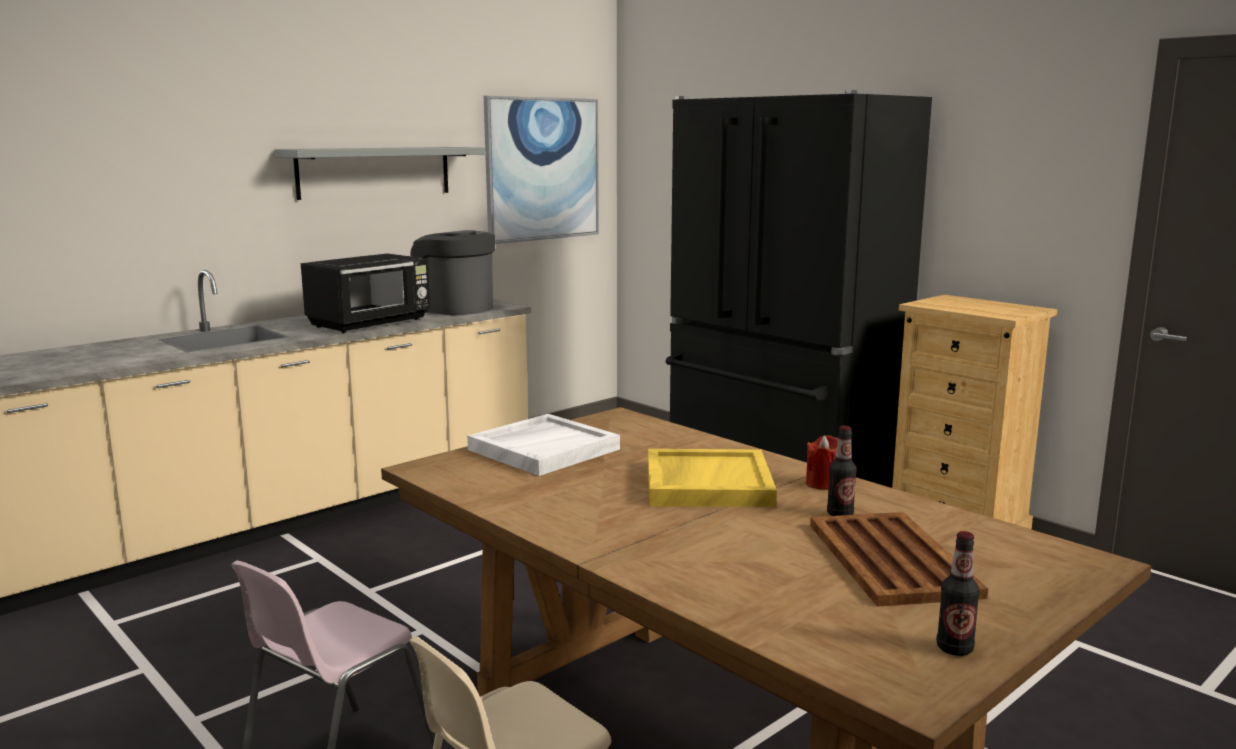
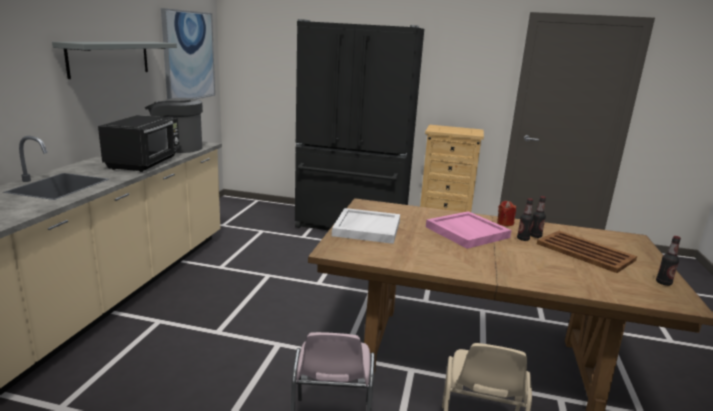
camera: 35 degrees left, 5 degrees up
yellow tray [648,449,777,507] -> pink tray [426,211,512,249]
none -> bottle [517,198,533,241]

